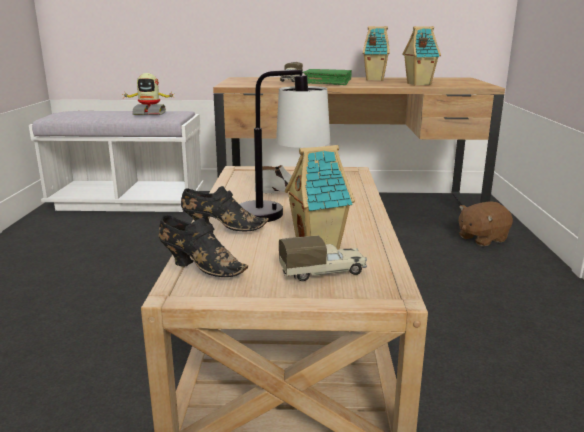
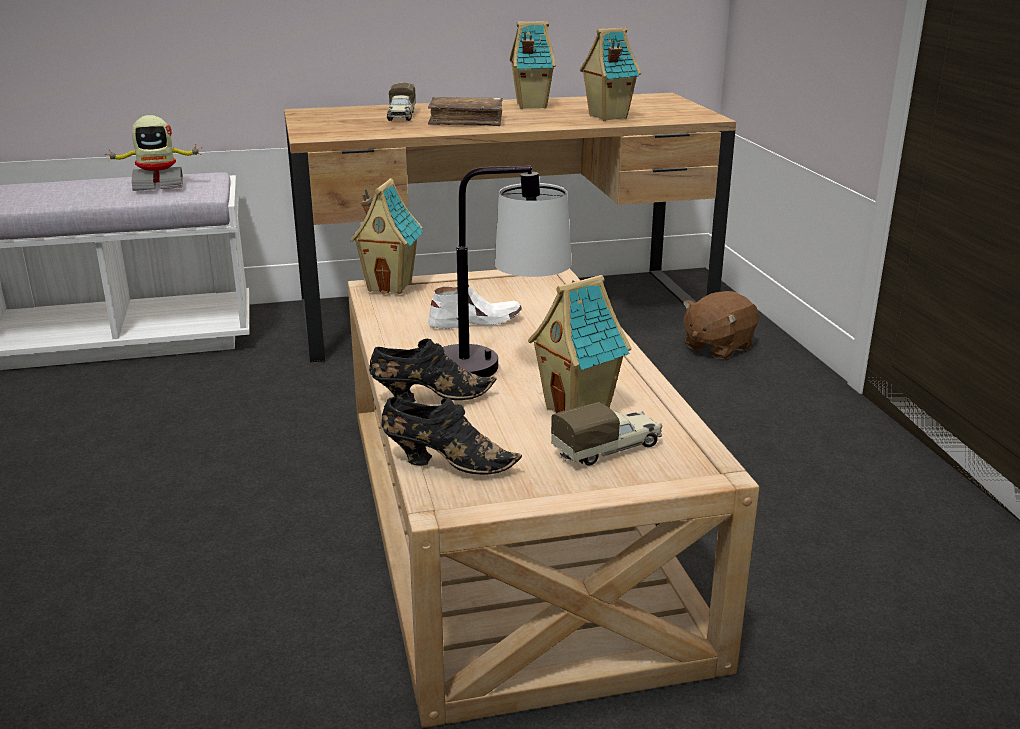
camera: 15 degrees left, 5 degrees up
green book [303,69,352,85] -> brown book [428,97,503,126]
none -> toy house [350,178,424,294]

